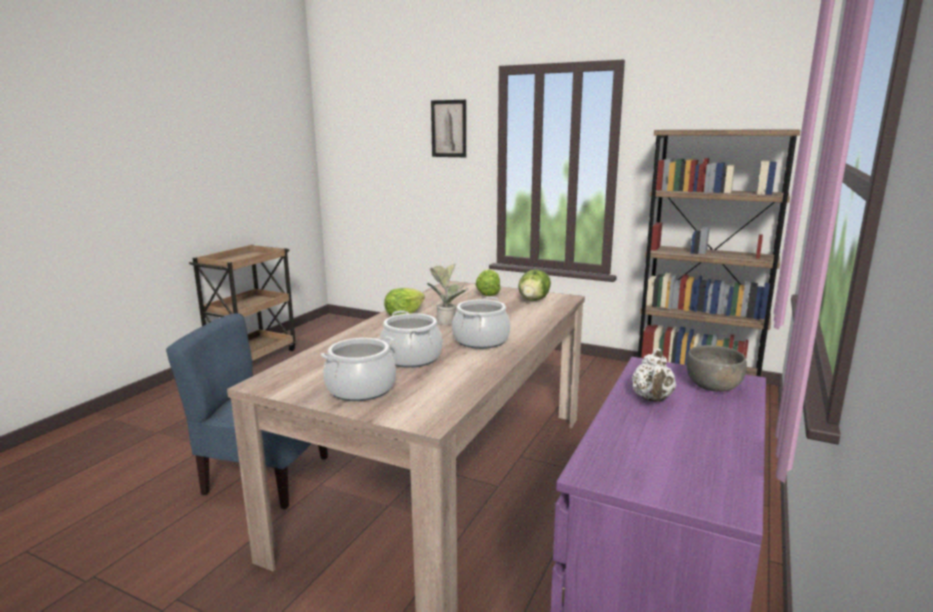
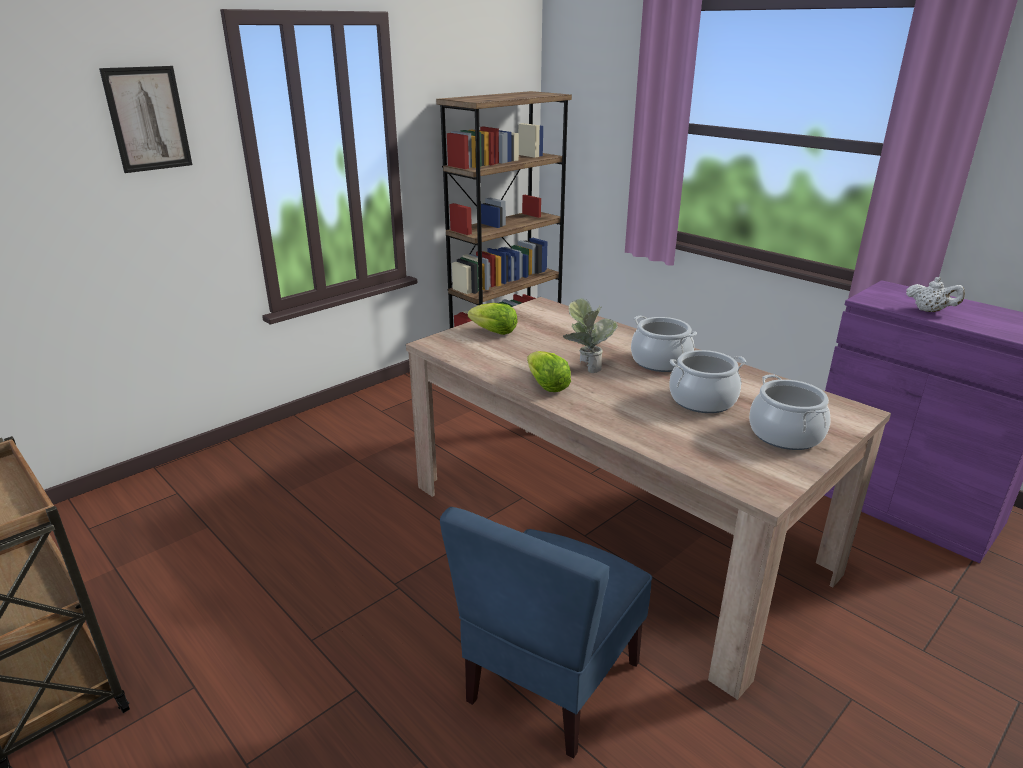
camera: 70 degrees left, 10 degrees up
lettuce [518,269,551,301] -> none
grey bowl [686,345,747,392] -> none

